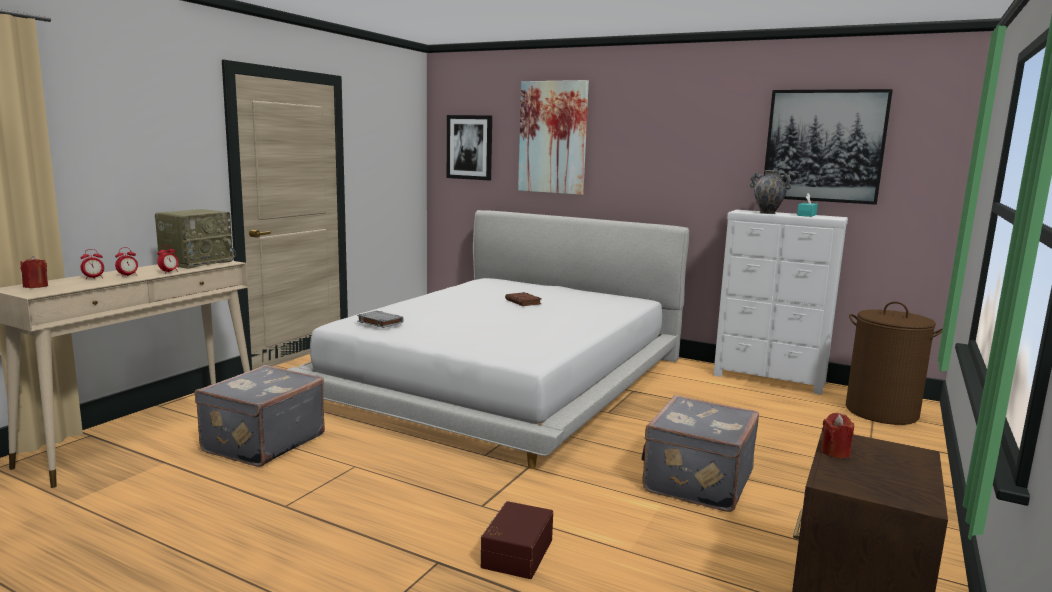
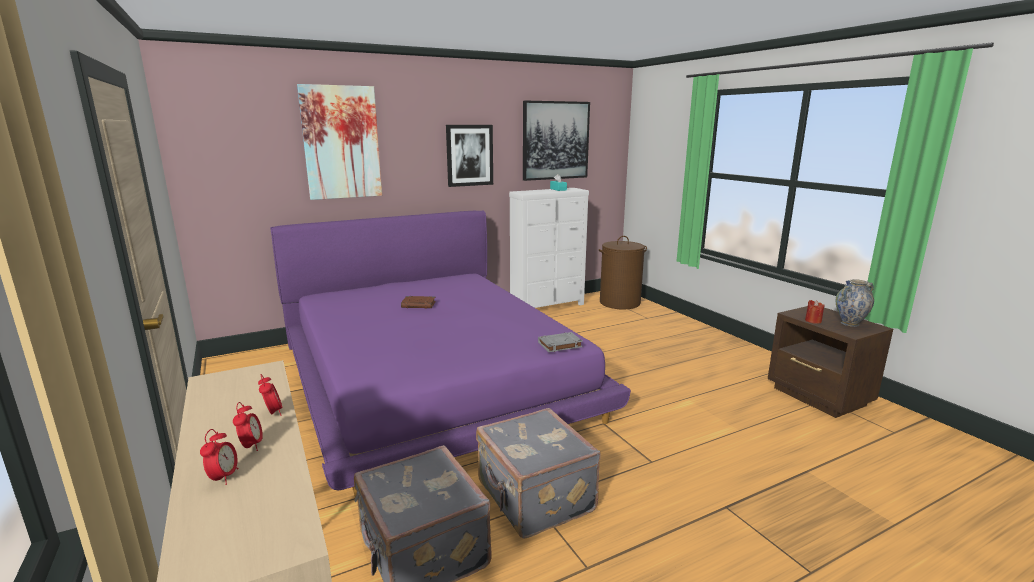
camera: 55 degrees left, 5 degrees up
red candle [20,256,48,288] -> none
radio [155,209,236,269] -> none
white bed [286,210,689,469] -> purple bed [270,211,631,496]
grey book [357,310,404,328] -> grey book moved to [538,332,583,352]
picture [447,115,492,180] -> picture moved to [446,125,493,187]
brown storage box [481,501,553,579] -> none
grey suitcase [641,395,759,512] -> grey suitcase moved to [476,408,600,538]
vase [750,170,791,214] -> vase moved to [836,279,874,327]

